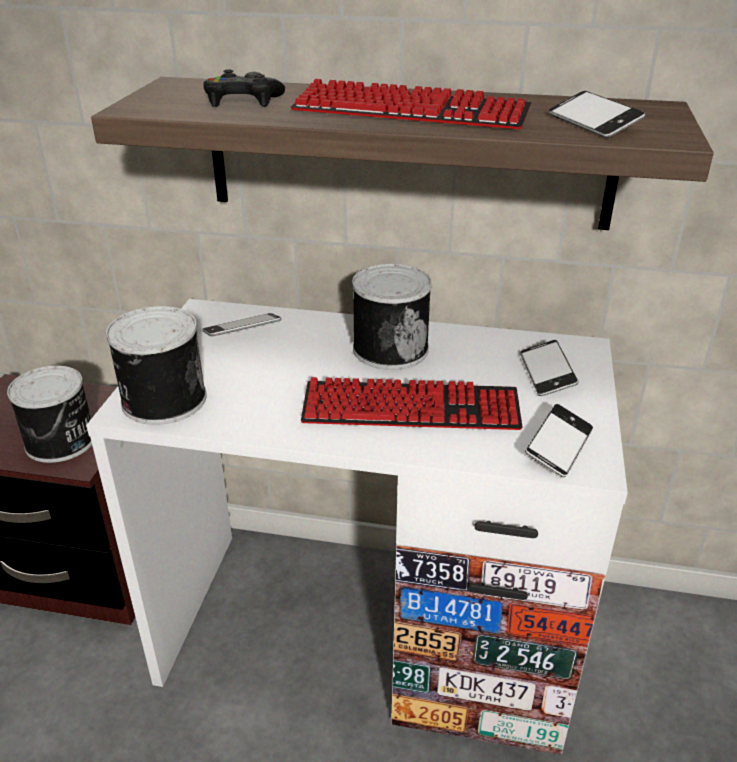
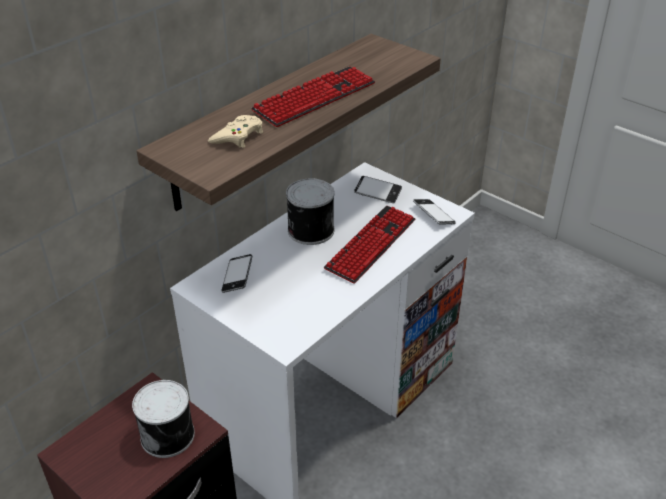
camera: 60 degrees left, 5 degrees up
can [106,306,207,425] -> none
black game controller [203,70,285,107] -> beige game controller [208,115,263,148]
phone [548,91,645,138] -> none

